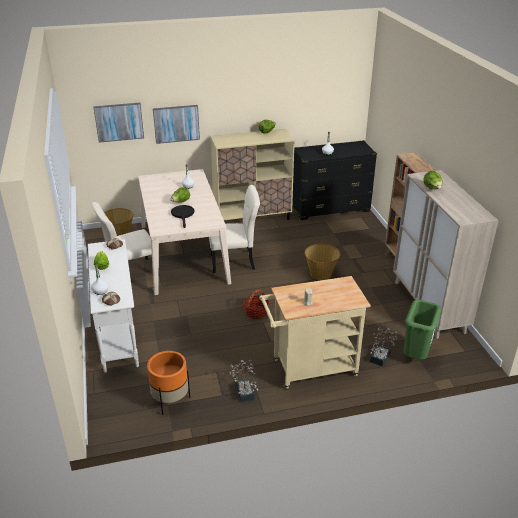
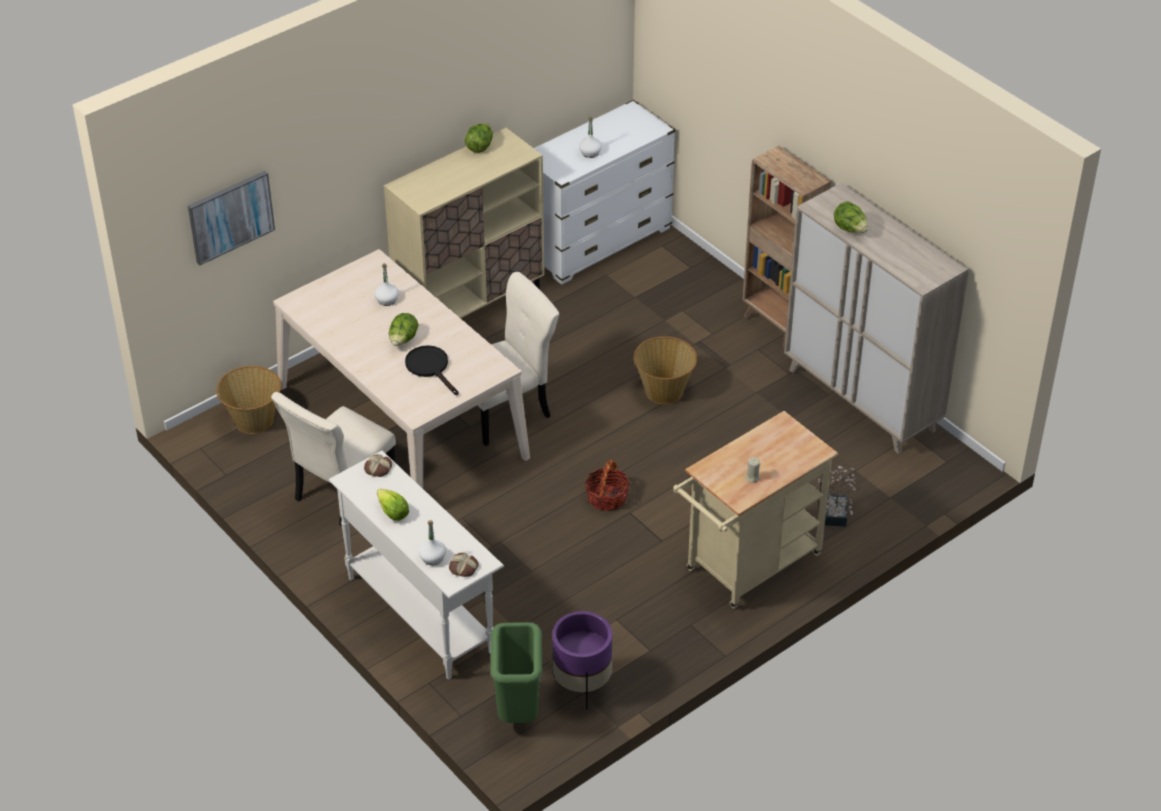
camera: 25 degrees left, 10 degrees up
orange planter [147,351,190,415] -> purple planter [552,611,612,710]
picture [153,105,200,144] -> none
potted plant [229,360,258,402] -> none
black dresser [292,140,377,220] -> white dresser [534,100,676,285]
green trash can [404,300,441,360] -> green trash can moved to [491,622,542,723]

